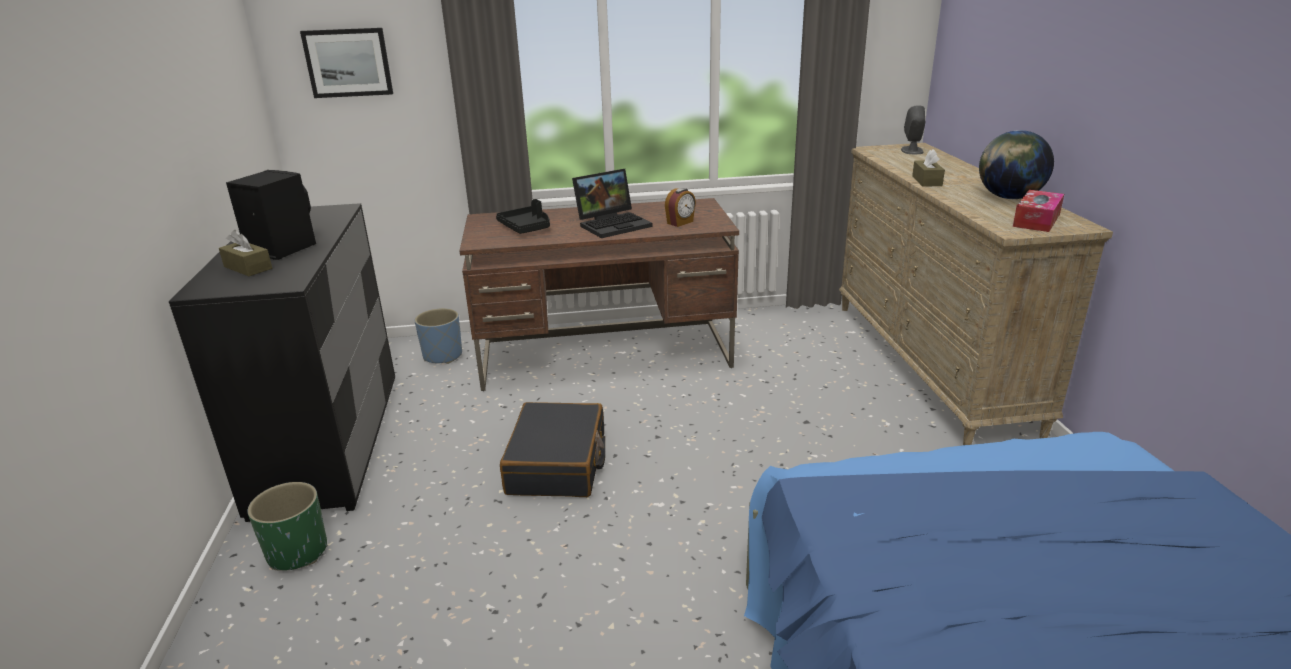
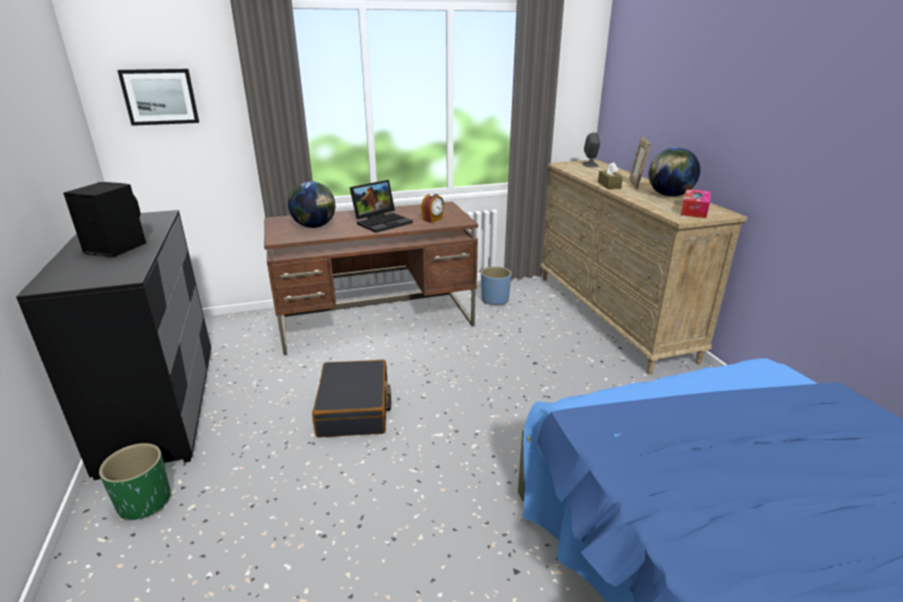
camera: 10 degrees left, 0 degrees up
brown tissue box [219,230,272,276] -> none
blue planter [415,308,462,364] -> blue planter moved to [481,266,512,305]
black tray [496,199,550,234] -> globe [288,181,335,228]
none -> picture frame [629,136,651,189]

